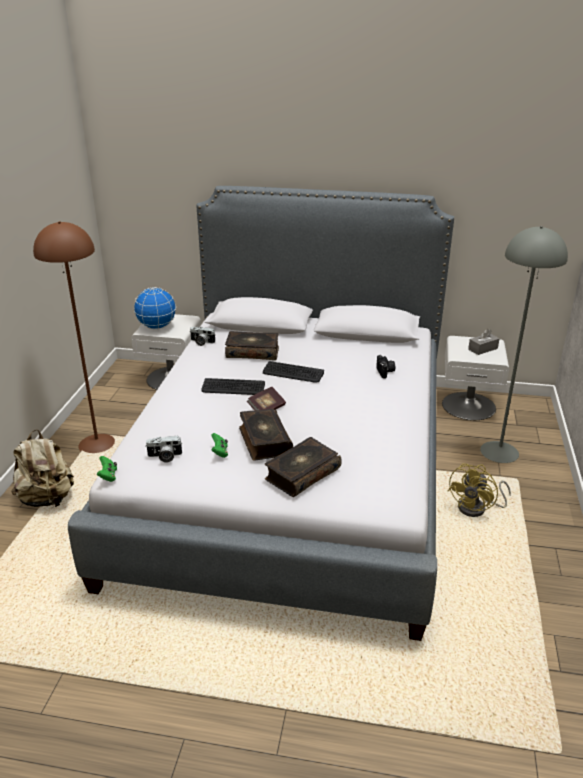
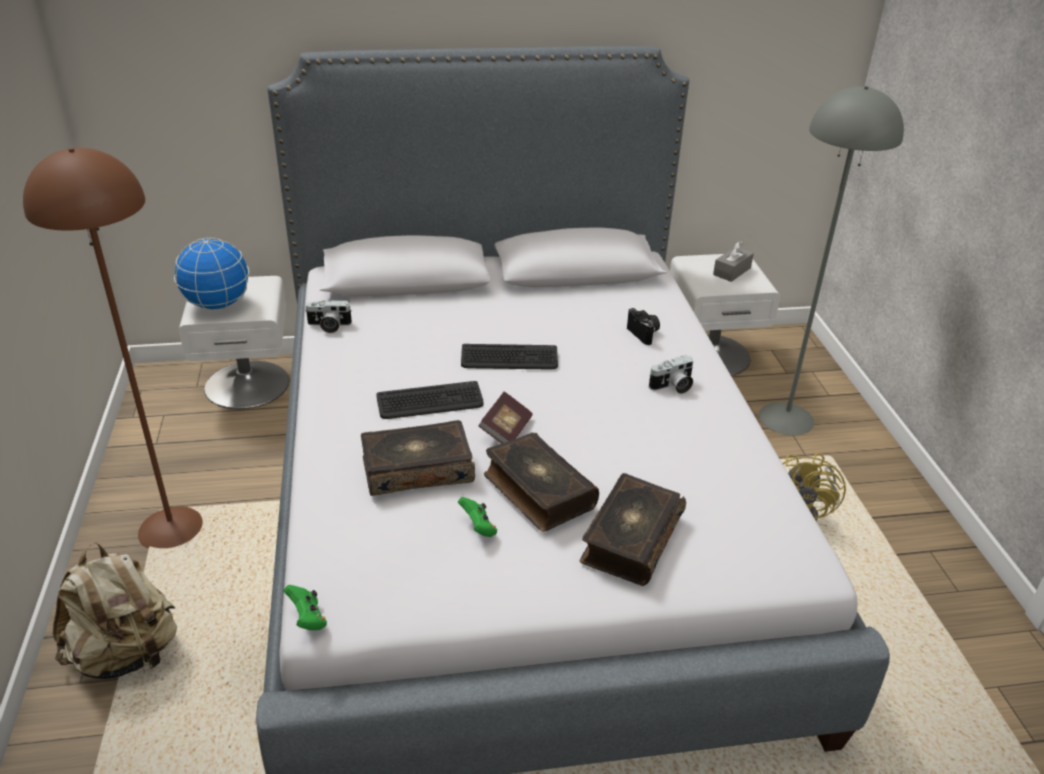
camera: 20 degrees left, 5 degrees up
camera [145,436,183,463] -> camera moved to [649,355,693,394]
book [225,331,279,360] -> book moved to [361,420,475,496]

